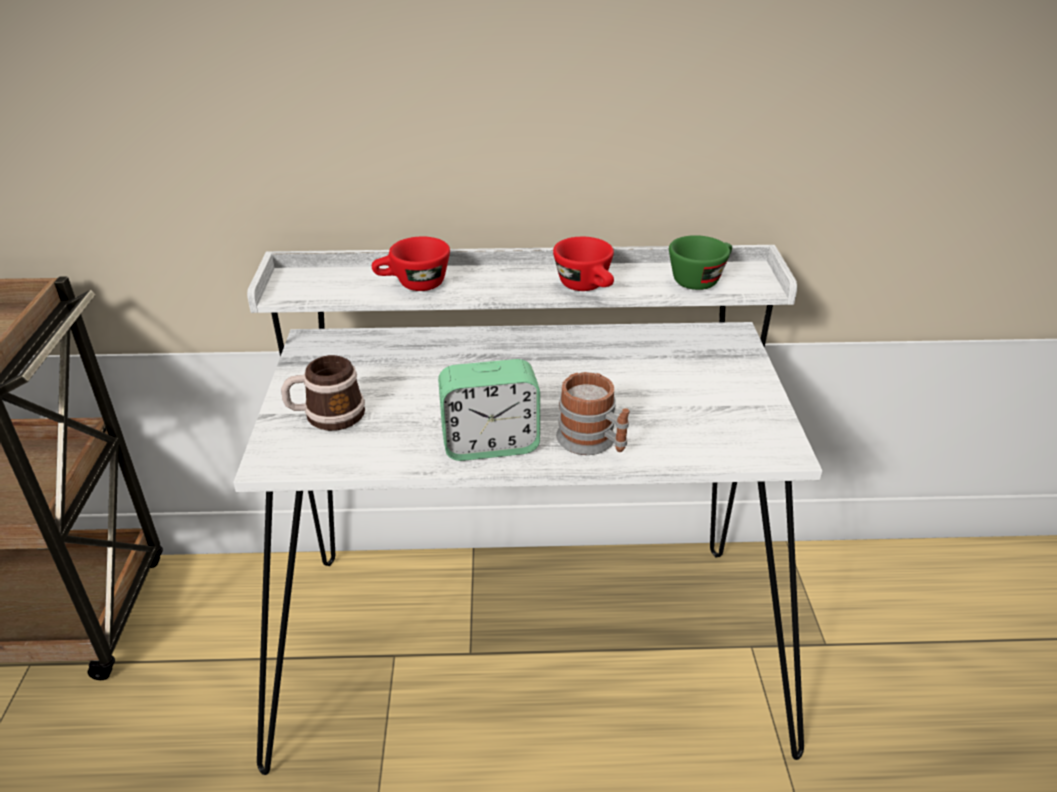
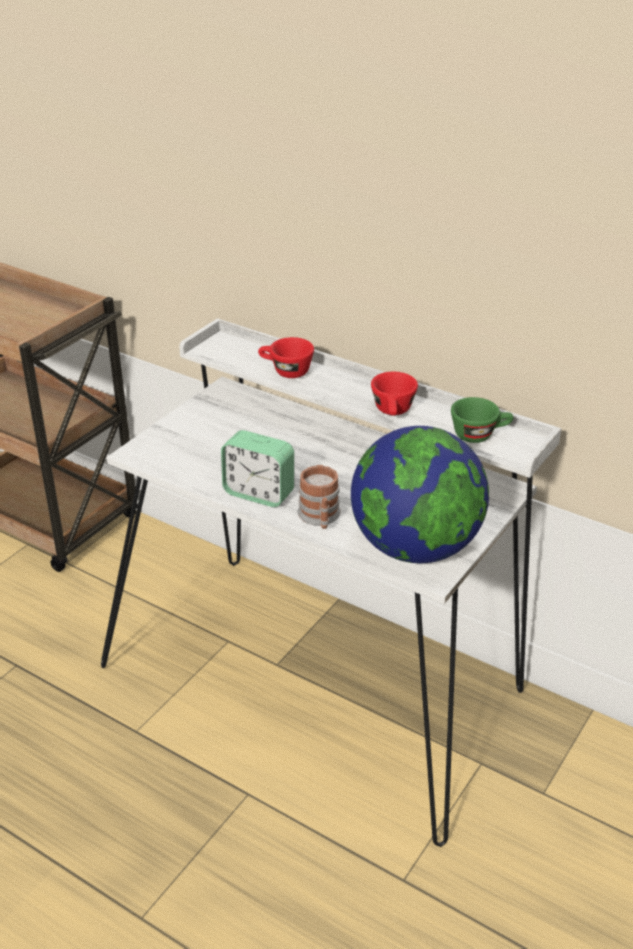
camera: 35 degrees right, 0 degrees up
mug [281,355,365,431] -> none
none -> globe [351,426,489,563]

